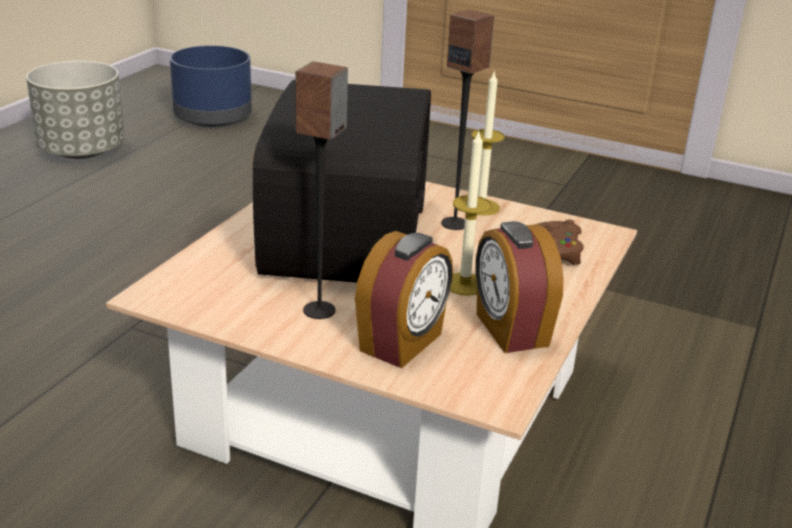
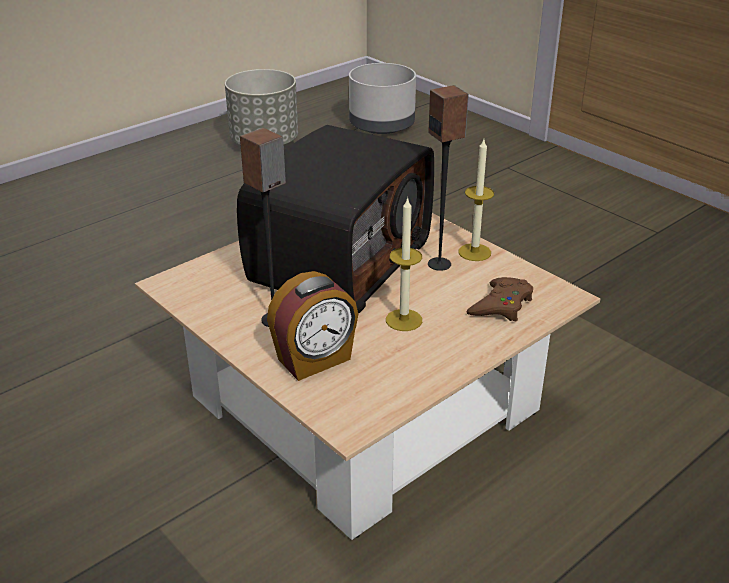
camera: 25 degrees right, 5 degrees up
blue planter [170,46,252,127] -> grey planter [349,63,416,134]
alarm clock [475,221,564,353] -> none

